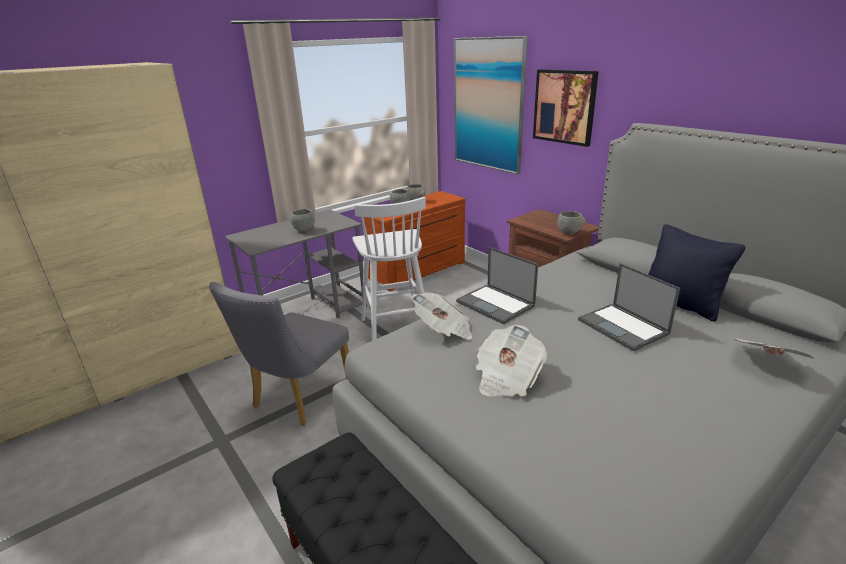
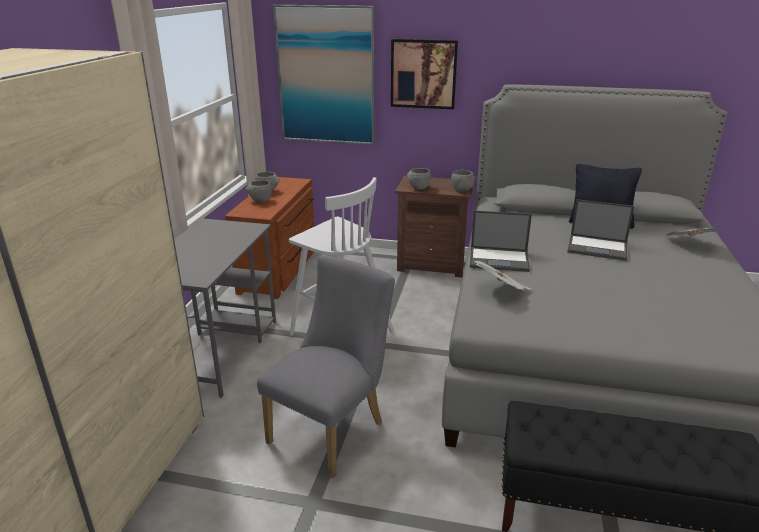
camera: 40 degrees left, 0 degrees up
grey chair [209,282,349,426] -> grey chair turned 135 degrees counterclockwise [257,256,395,479]
grey bowl [290,209,315,232] -> grey bowl moved to [407,168,431,190]
newspaper [476,325,547,397] -> none

